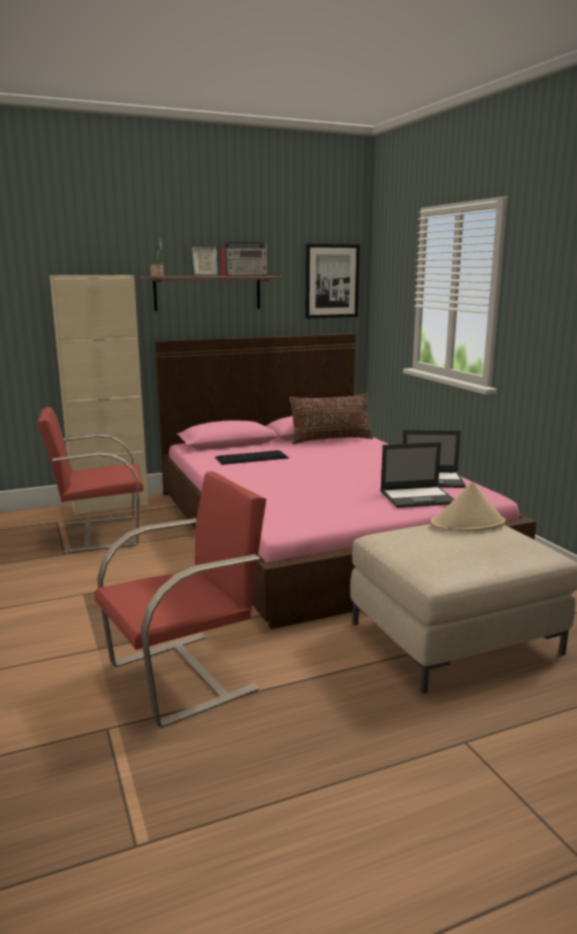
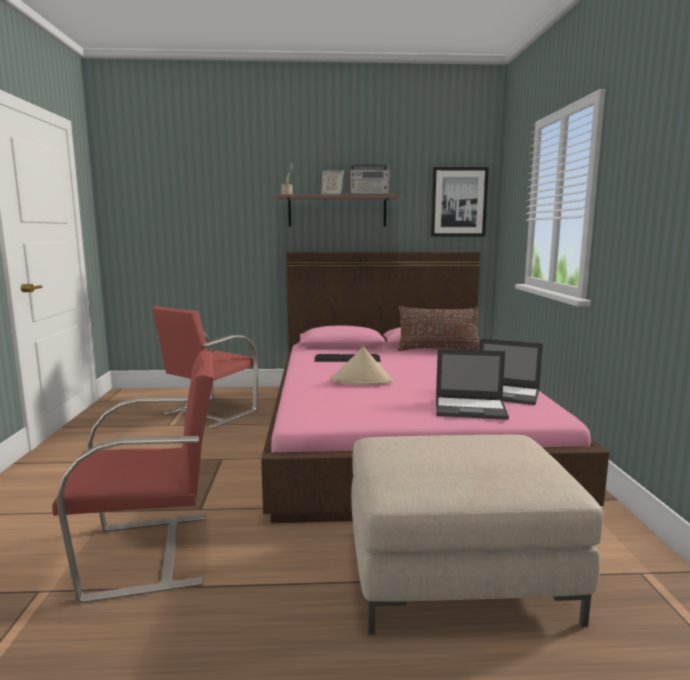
camera: 20 degrees right, 5 degrees down
red chair [37,407,144,553] -> red chair turned 60 degrees counterclockwise [152,306,258,428]
beige cabinet [49,275,149,516] -> none
beige hat [431,482,506,531] -> beige hat moved to [331,347,393,385]

